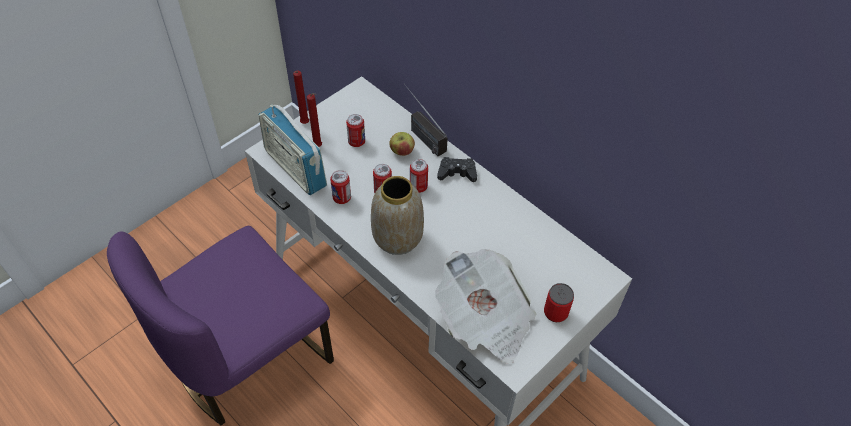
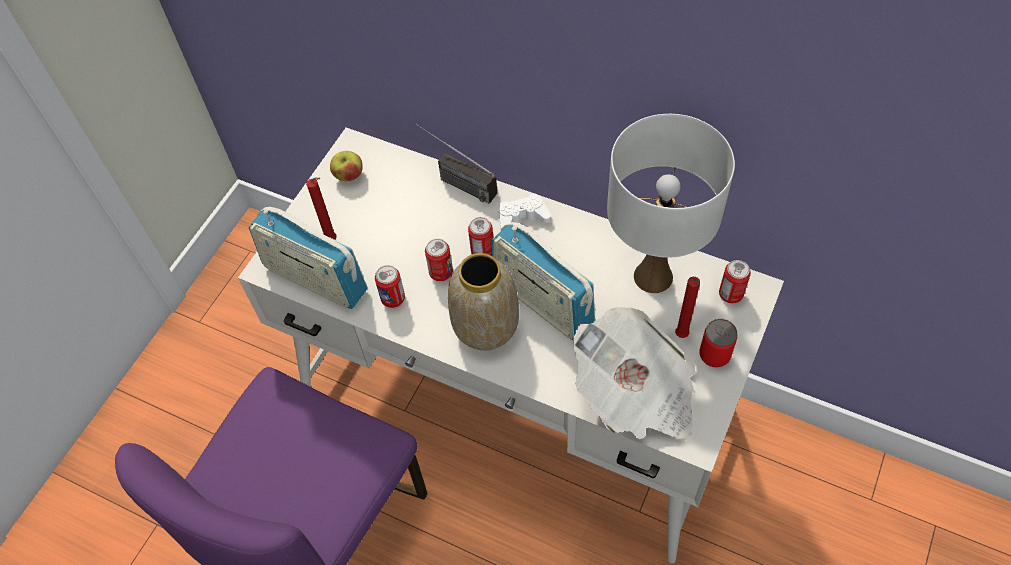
camera: 15 degrees left, 5 degrees up
red candle [293,71,309,124] -> red candle moved to [675,277,700,338]
can [346,114,365,147] -> can moved to [719,260,751,303]
apple [389,132,415,156] -> apple moved to [330,151,363,181]
black game controller [437,157,477,182] -> white game controller [499,194,551,229]
none -> radio [492,222,595,340]
none -> white table lamp [607,114,735,293]

